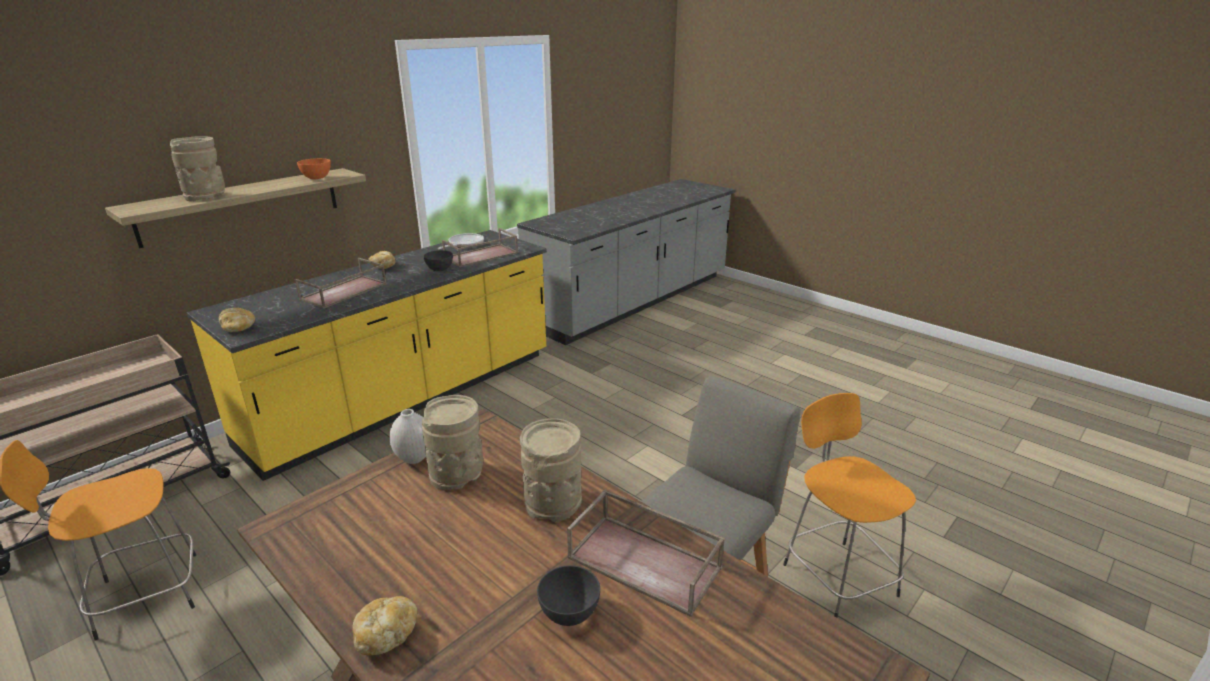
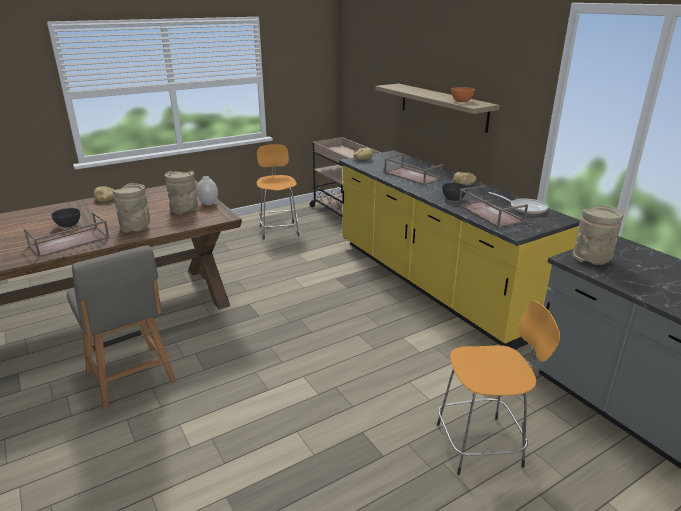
camera: 105 degrees right, 0 degrees up
beige vase [170,136,225,201] -> beige vase moved to [573,205,624,265]
orange stool [783,393,916,618] -> orange stool moved to [437,300,560,475]

